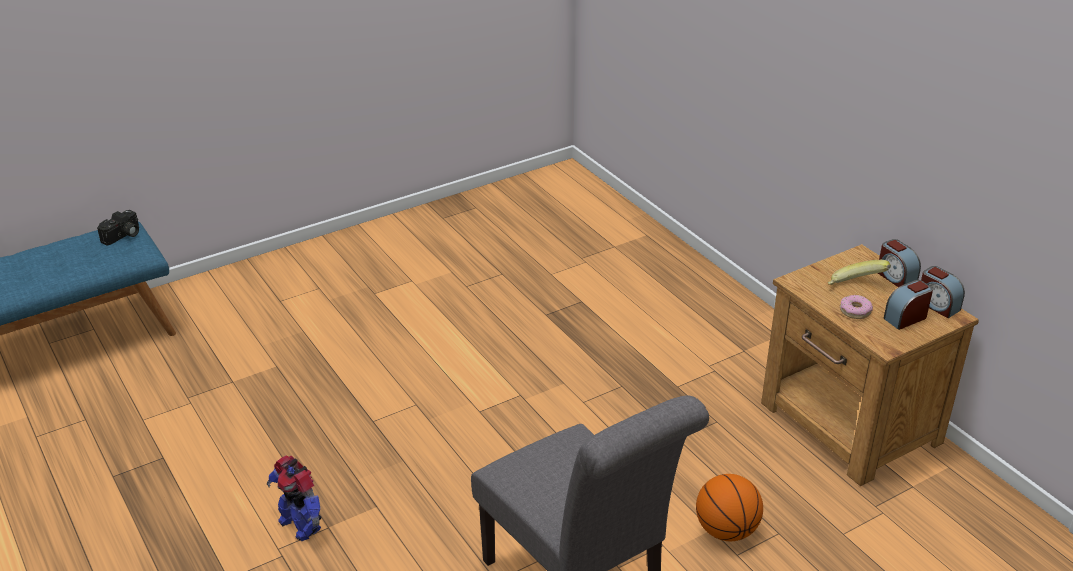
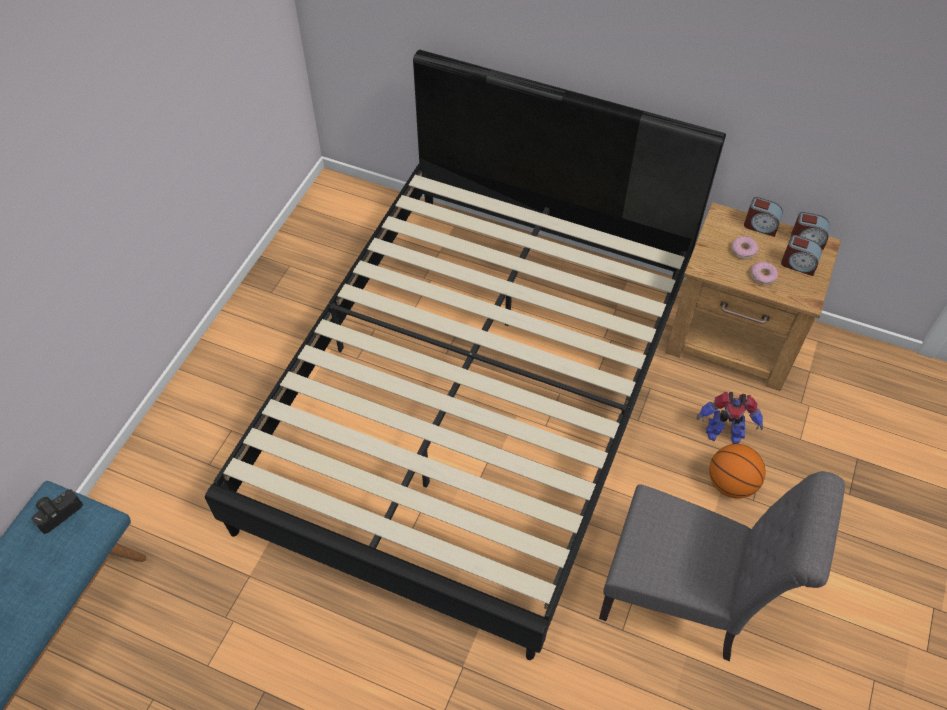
camera: 35 degrees left, 20 degrees up
camera [97,210,139,245] -> camera turned 135 degrees counterclockwise [31,489,83,534]
toy robot [267,456,322,541] -> toy robot moved to [697,392,763,444]
banana [828,260,891,285] -> donut [731,236,759,260]
alarm clock [884,280,933,330] -> alarm clock turned 90 degrees counterclockwise [781,235,822,276]
none -> black bed [205,50,726,660]

